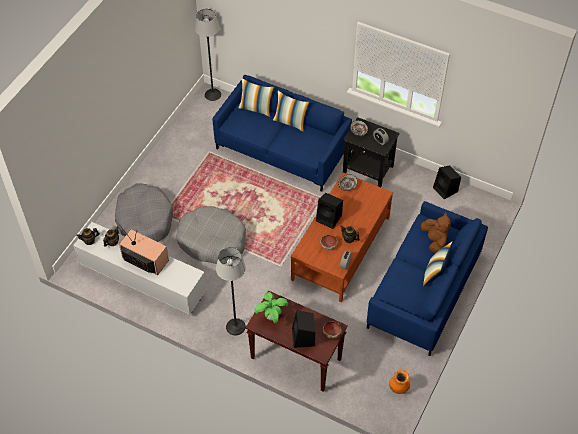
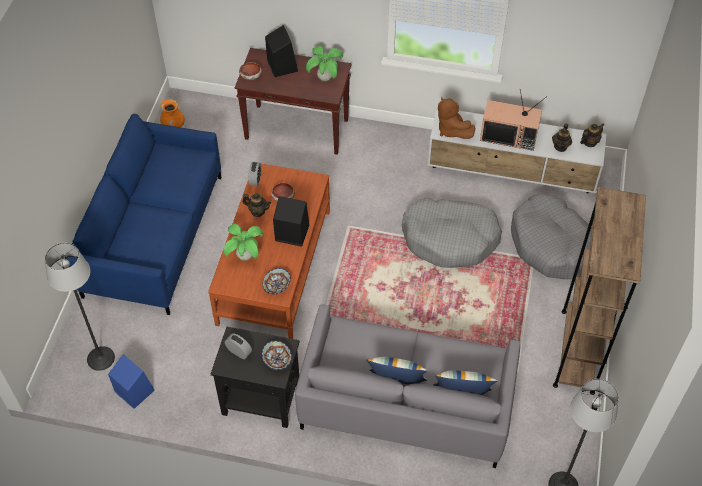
camera: 165 degrees right, 0 degrees up
blue sofa [212,75,352,192] -> grey sofa [295,304,520,468]
floor lamp [216,247,246,335] -> floor lamp moved to [45,242,115,371]
brown plush toy [421,213,451,253] -> brown plush toy moved to [438,97,475,139]
pillow [423,242,453,287] -> none
black speaker [433,165,461,200] -> blue speaker [108,354,155,409]
none -> potted plant [223,224,263,261]
none -> brown bookcase [553,187,646,395]

